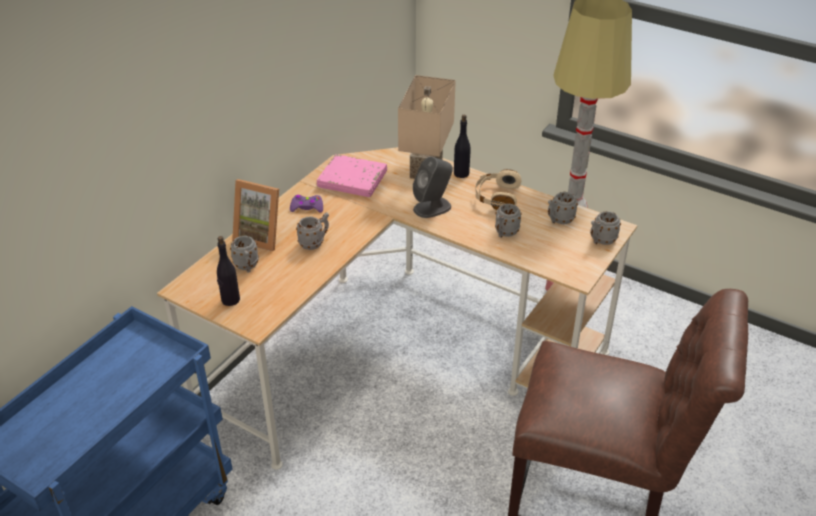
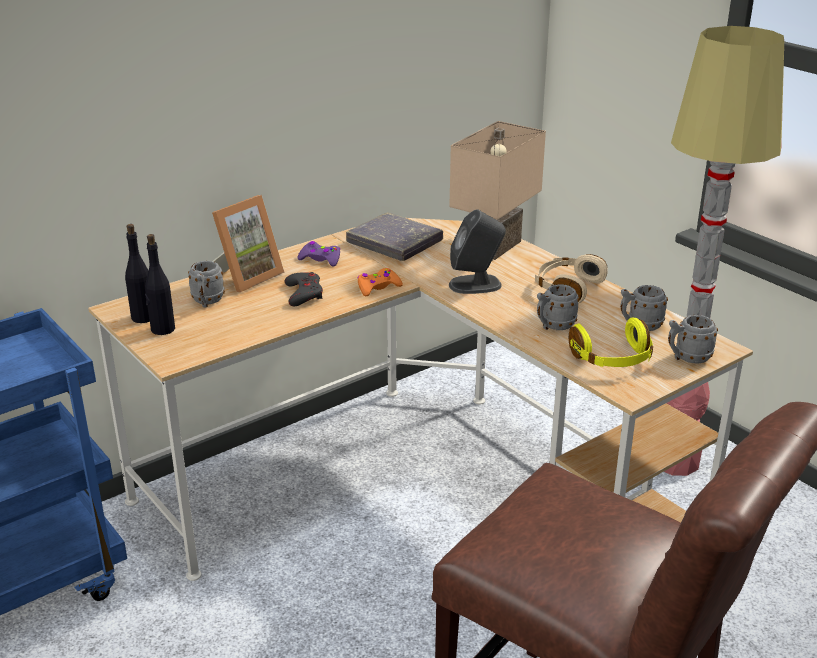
camera: 20 degrees right, 10 degrees down
picture frame [232,179,279,252] -> picture frame turned 90 degrees counterclockwise [212,195,284,292]
grey mug [296,213,329,250] -> grey game controller [284,272,323,306]
pink book [317,154,387,197] -> grey book [346,212,443,261]
black bottle [454,115,471,178] -> black bottle moved to [125,224,150,323]
none -> orange game controller [357,268,403,296]
none -> yellow headphones [569,317,653,367]

